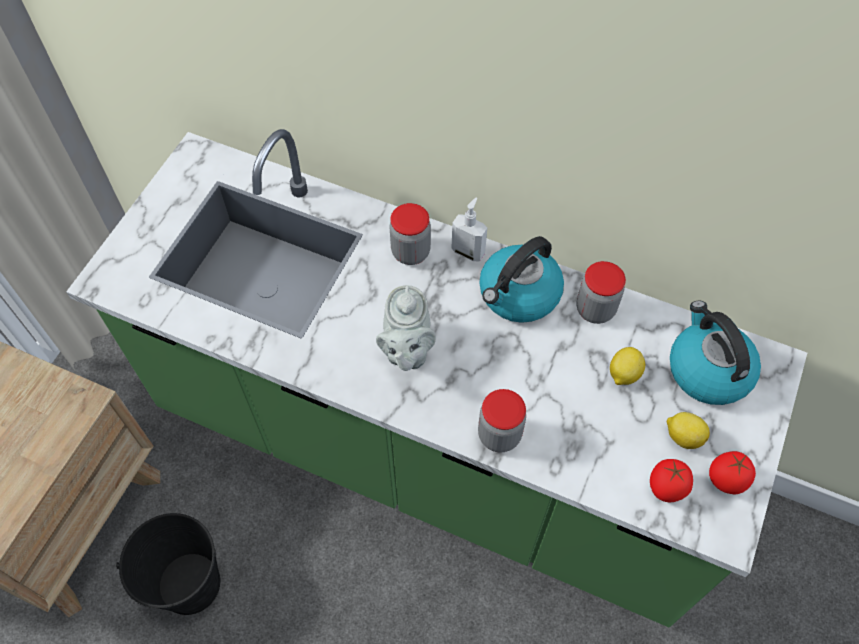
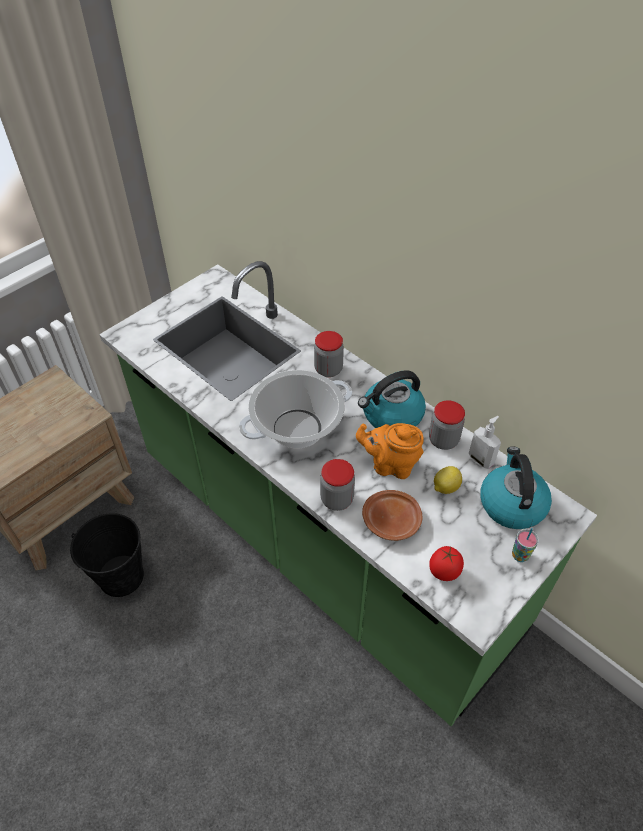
camera: 20 degrees right, 10 degrees down
grey teapot [376,285,436,371] -> cooking pot [239,370,352,448]
soap dispenser [452,197,487,261] -> soap dispenser moved to [469,416,501,469]
lemon [667,412,710,449] -> none
tomato [709,451,756,494] -> none
none -> orange teapot [356,423,424,479]
none -> brown plate [362,490,422,541]
none -> cup [512,528,539,562]

